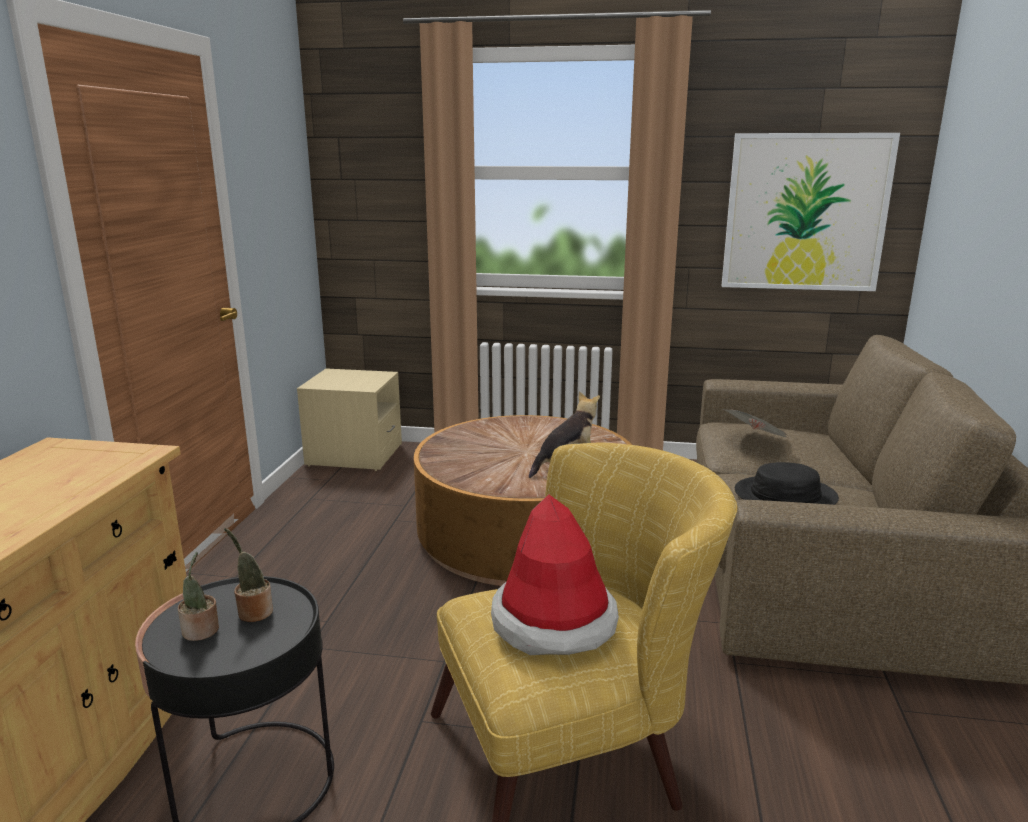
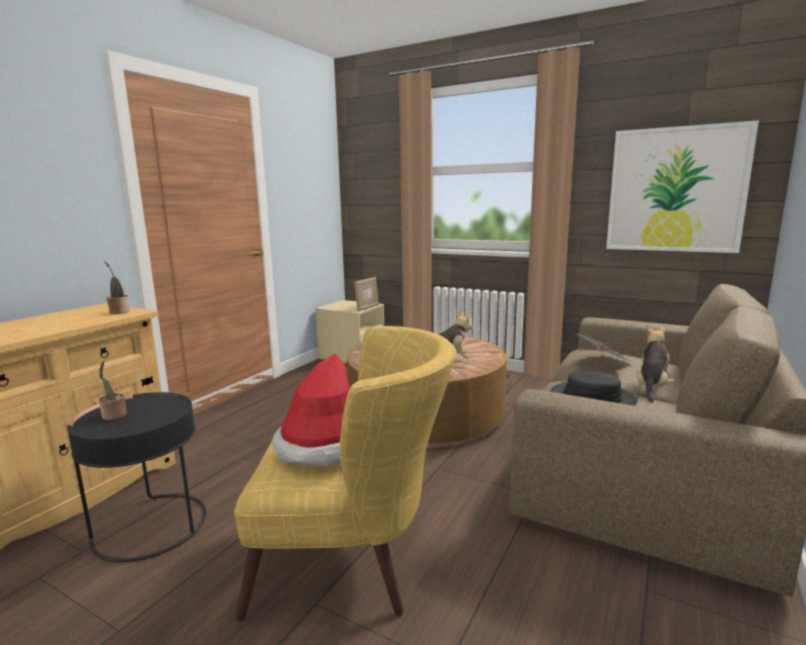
camera: 20 degrees right, 5 degrees down
potted plant [224,528,273,622] -> potted plant moved to [104,261,130,314]
none -> picture frame [354,277,379,311]
none -> plush toy [636,326,675,403]

